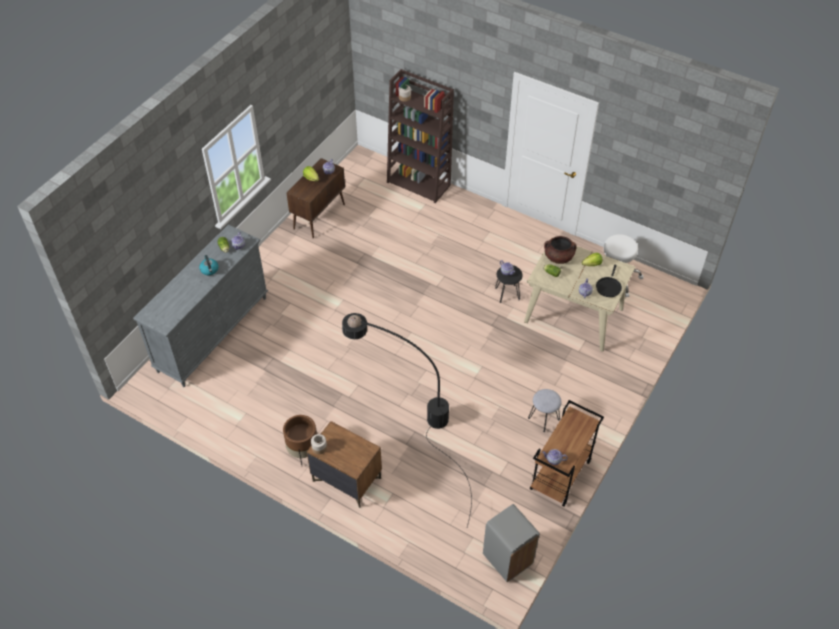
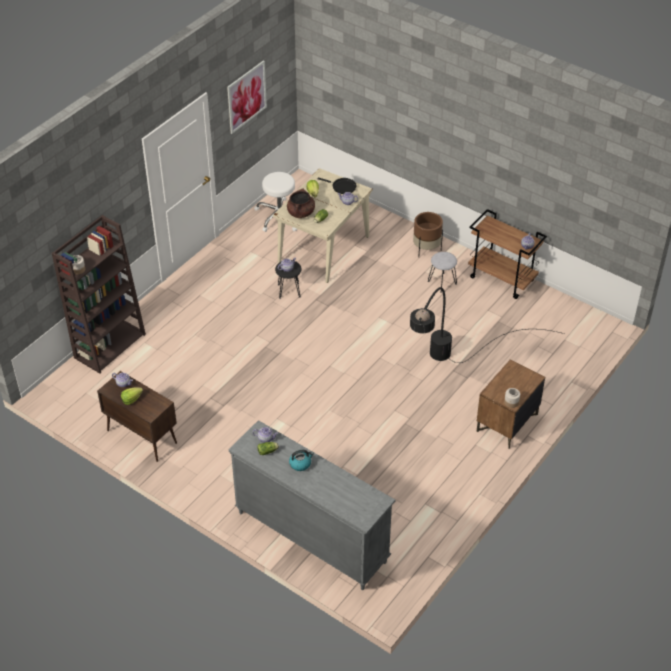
camera: 85 degrees left, 5 degrees down
brown planter [283,415,317,465] -> brown planter moved to [413,212,443,258]
grey trash can [483,504,539,582] -> none
none -> picture [227,61,267,134]

